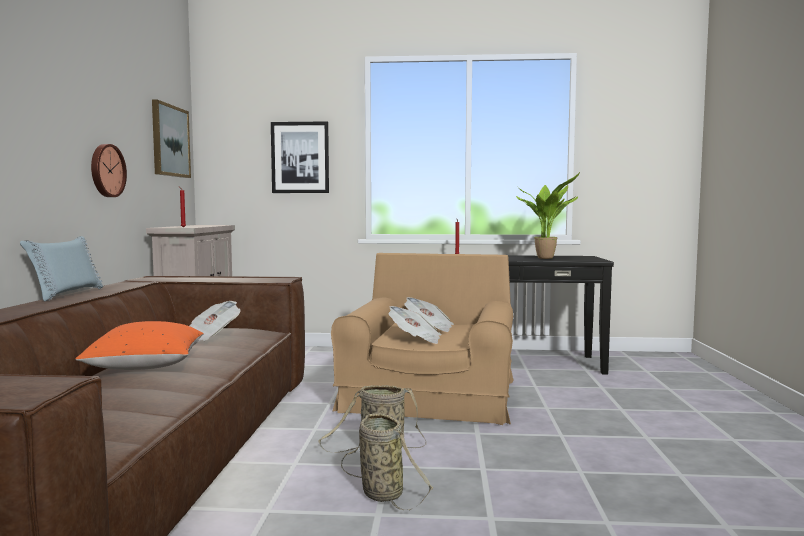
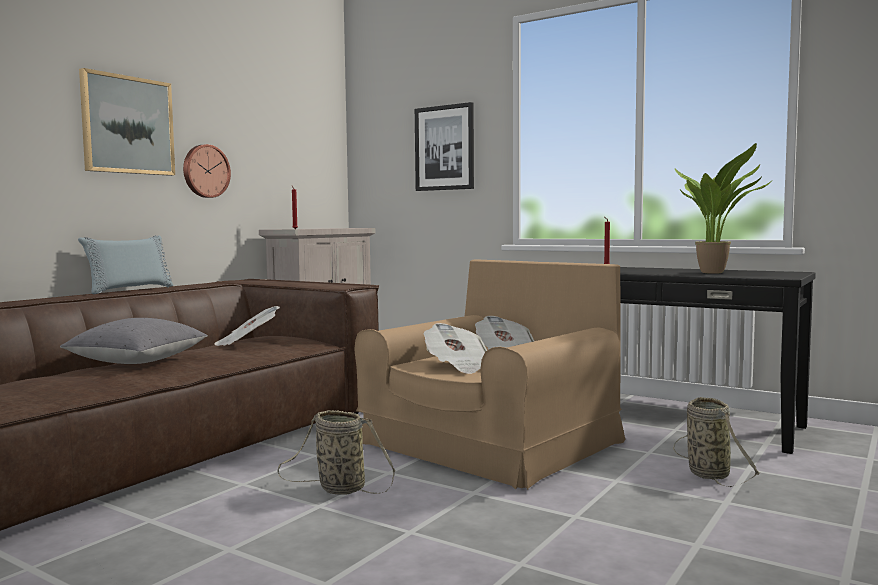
camera: 30 degrees right, 0 degrees up
orange pillow [76,321,204,370] -> grey pillow [60,318,208,364]
picture [152,99,191,178] -> picture moved to [79,68,175,176]
basket [341,413,433,511] -> basket moved to [673,397,759,487]

